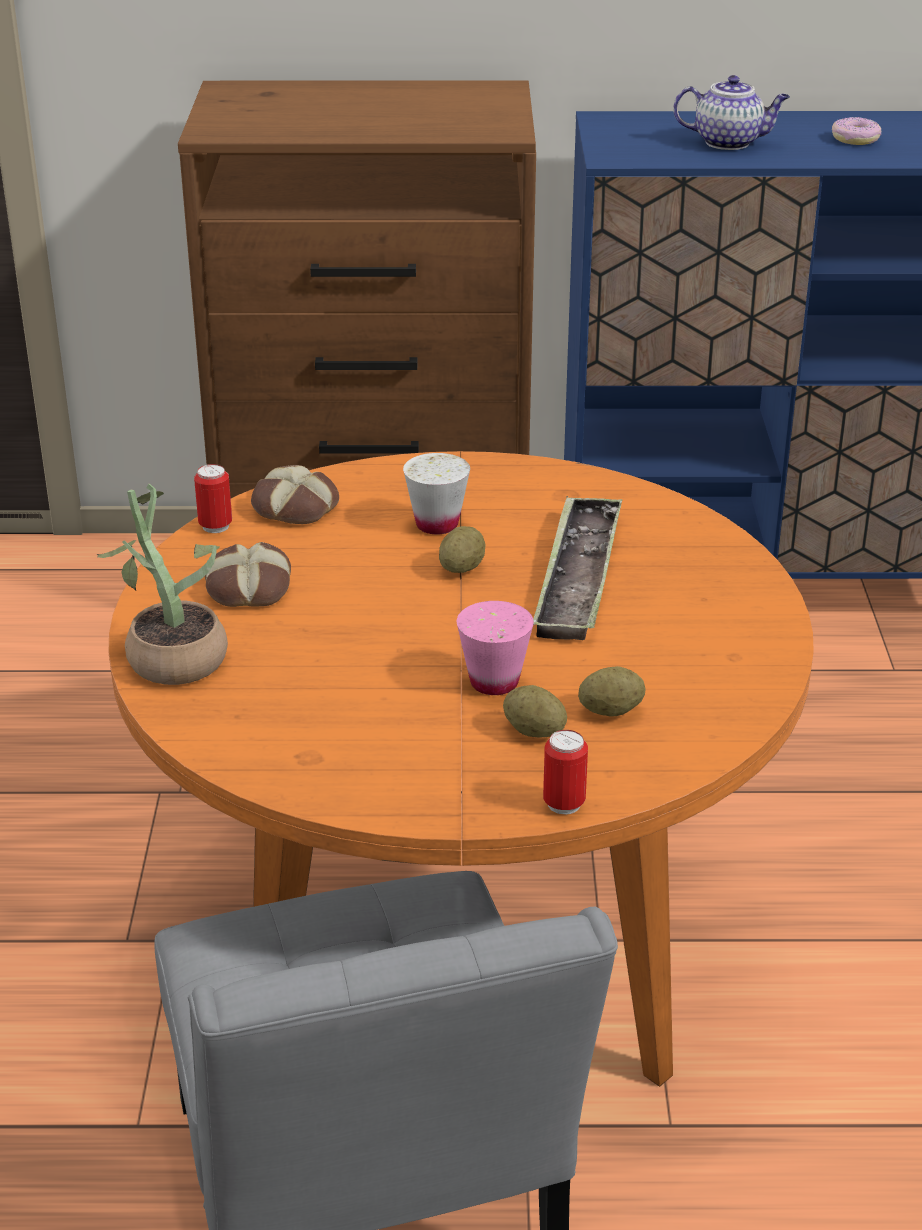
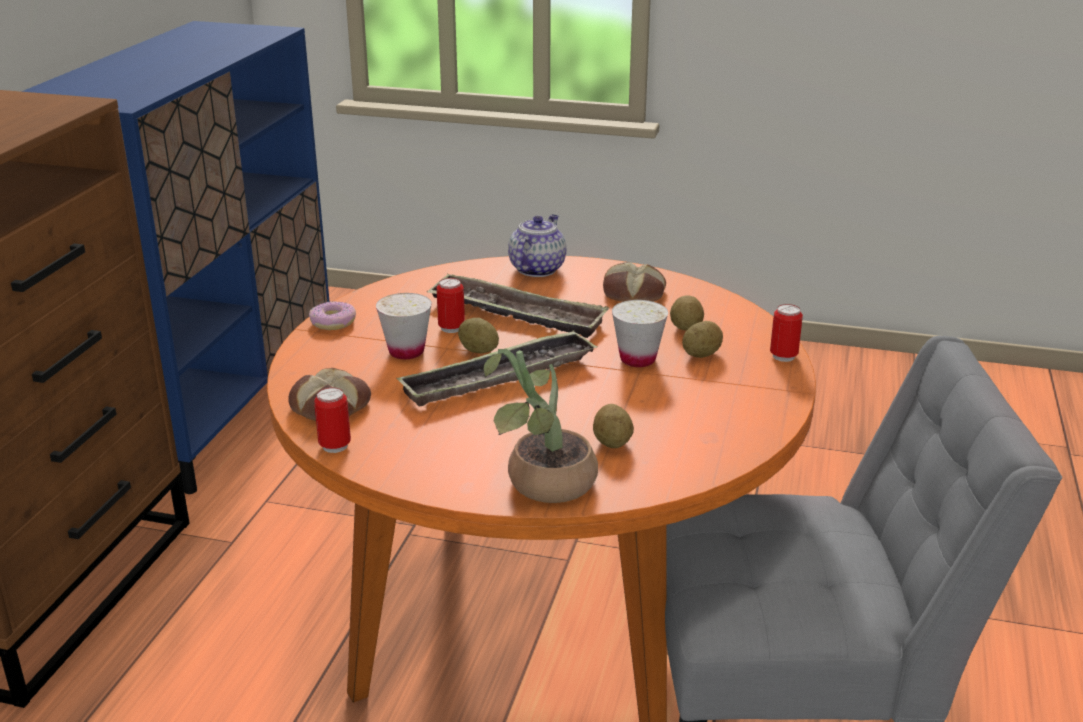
camera: 75 degrees left, 5 degrees down
bread [204,542,291,607] -> bread moved to [603,262,666,302]
pink cup [457,601,534,695] -> white cup [612,300,668,367]
teapot [673,75,790,150] -> teapot moved to [508,215,566,277]
donut [832,117,881,145] -> donut moved to [309,301,356,330]
none -> tray [396,330,598,406]
none -> can [437,278,465,333]
none -> potato [593,404,634,448]

